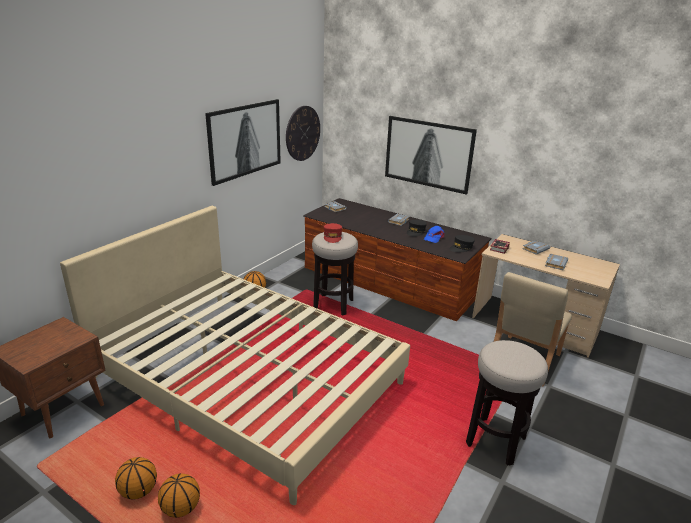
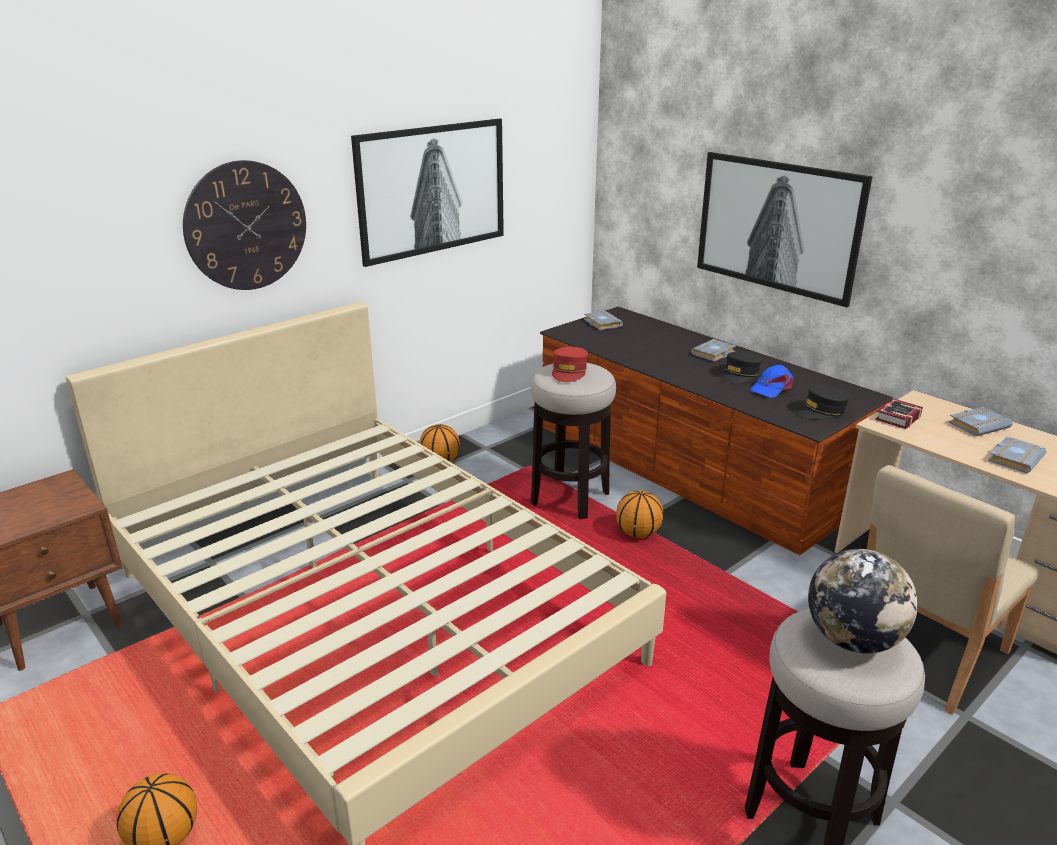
camera: 15 degrees right, 0 degrees up
basketball [115,457,157,499] -> basketball moved to [616,490,663,538]
wall clock [286,106,320,161] -> wall clock moved to [183,160,306,290]
none -> globe [808,549,918,654]

